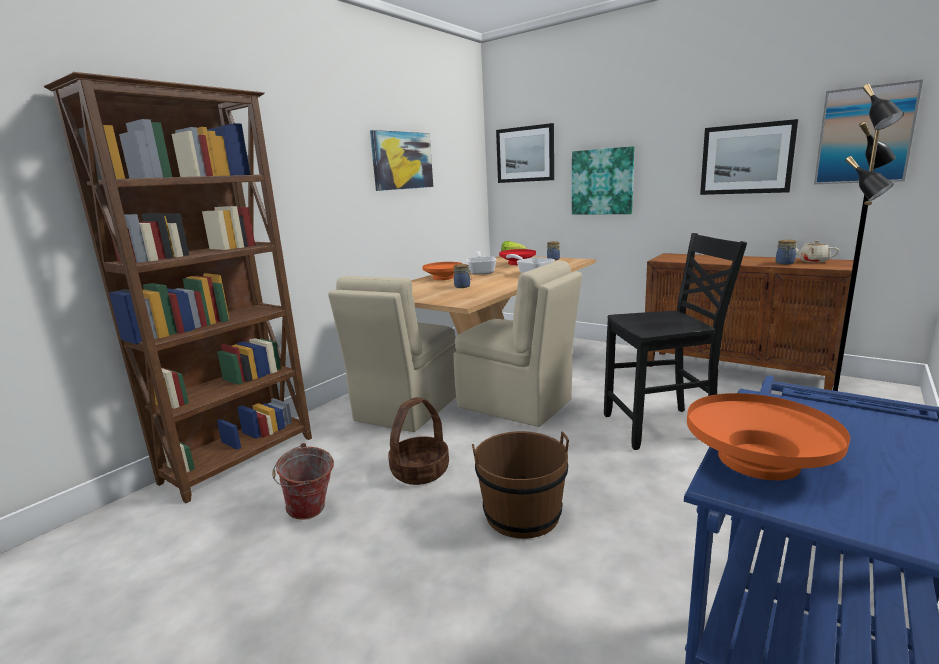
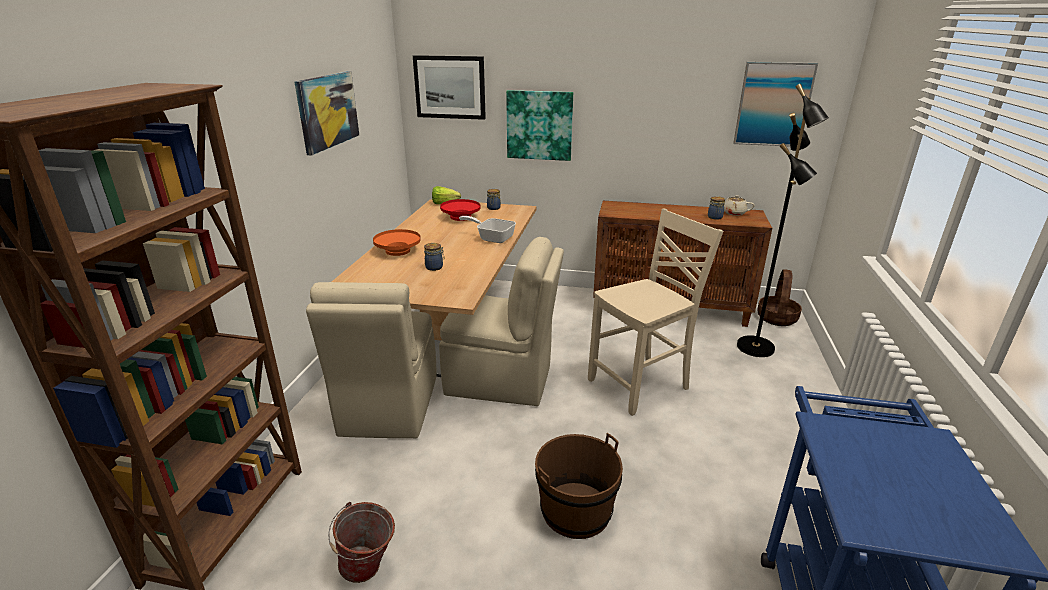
camera: 25 degrees left, 10 degrees up
basket [388,397,449,485] -> basket moved to [757,270,802,326]
frying pan [466,251,497,275] -> none
black chair [604,233,747,450] -> beige chair [588,209,723,416]
orange bowl [687,393,850,480] -> none
picture [700,119,798,195] -> none

